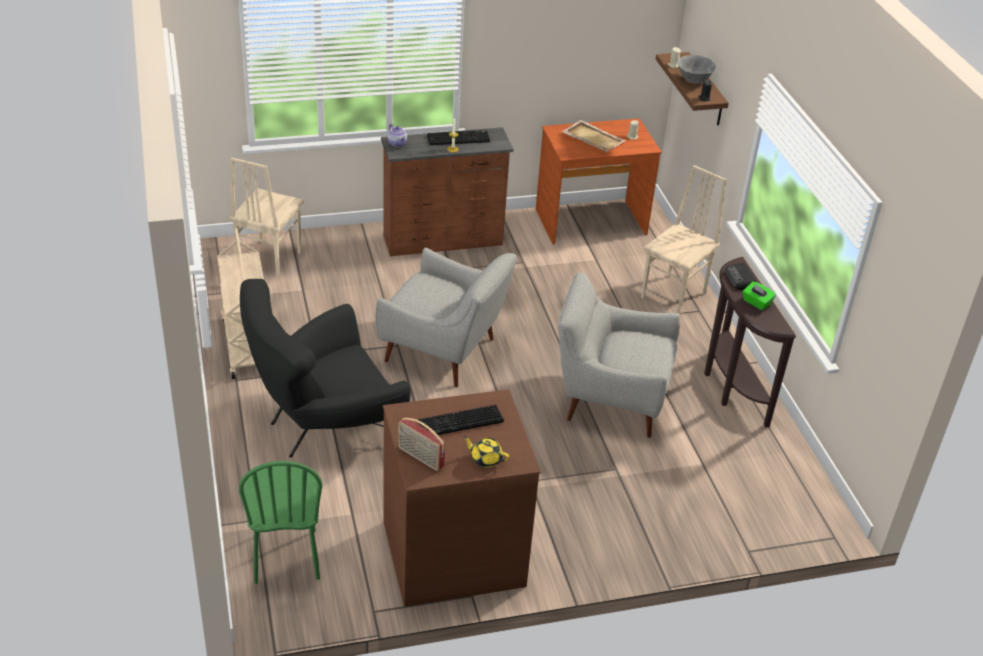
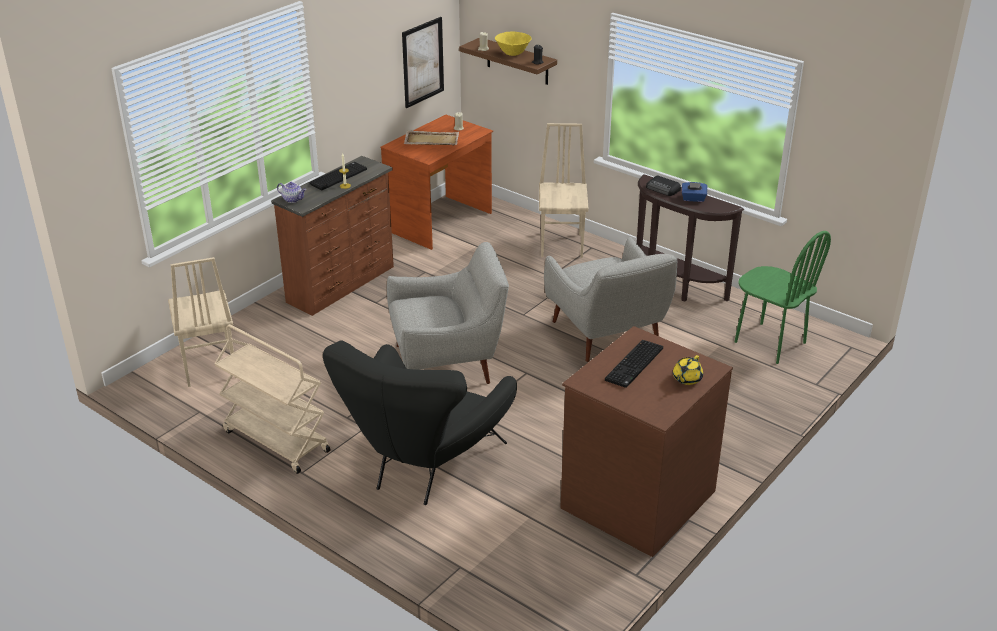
camera: 35 degrees left, 5 degrees down
green chair [239,461,322,584] -> green chair moved to [735,231,831,364]
radio [398,417,445,471] -> none
yellow teapot [463,436,509,467] -> yellow teapot turned 45 degrees counterclockwise [673,355,703,385]
grey armchair [558,273,680,438] -> grey armchair turned 90 degrees counterclockwise [544,237,677,362]
grey bowl [677,55,717,84] -> yellow bowl [495,32,531,56]
green tissue box [743,282,776,310] -> blue tissue box [682,182,707,202]
none -> picture [402,17,444,108]

